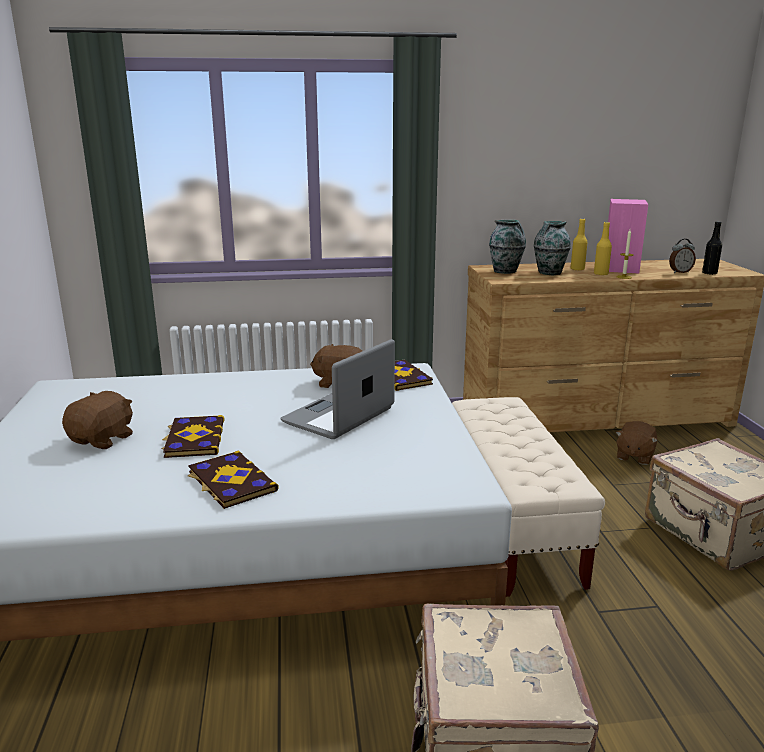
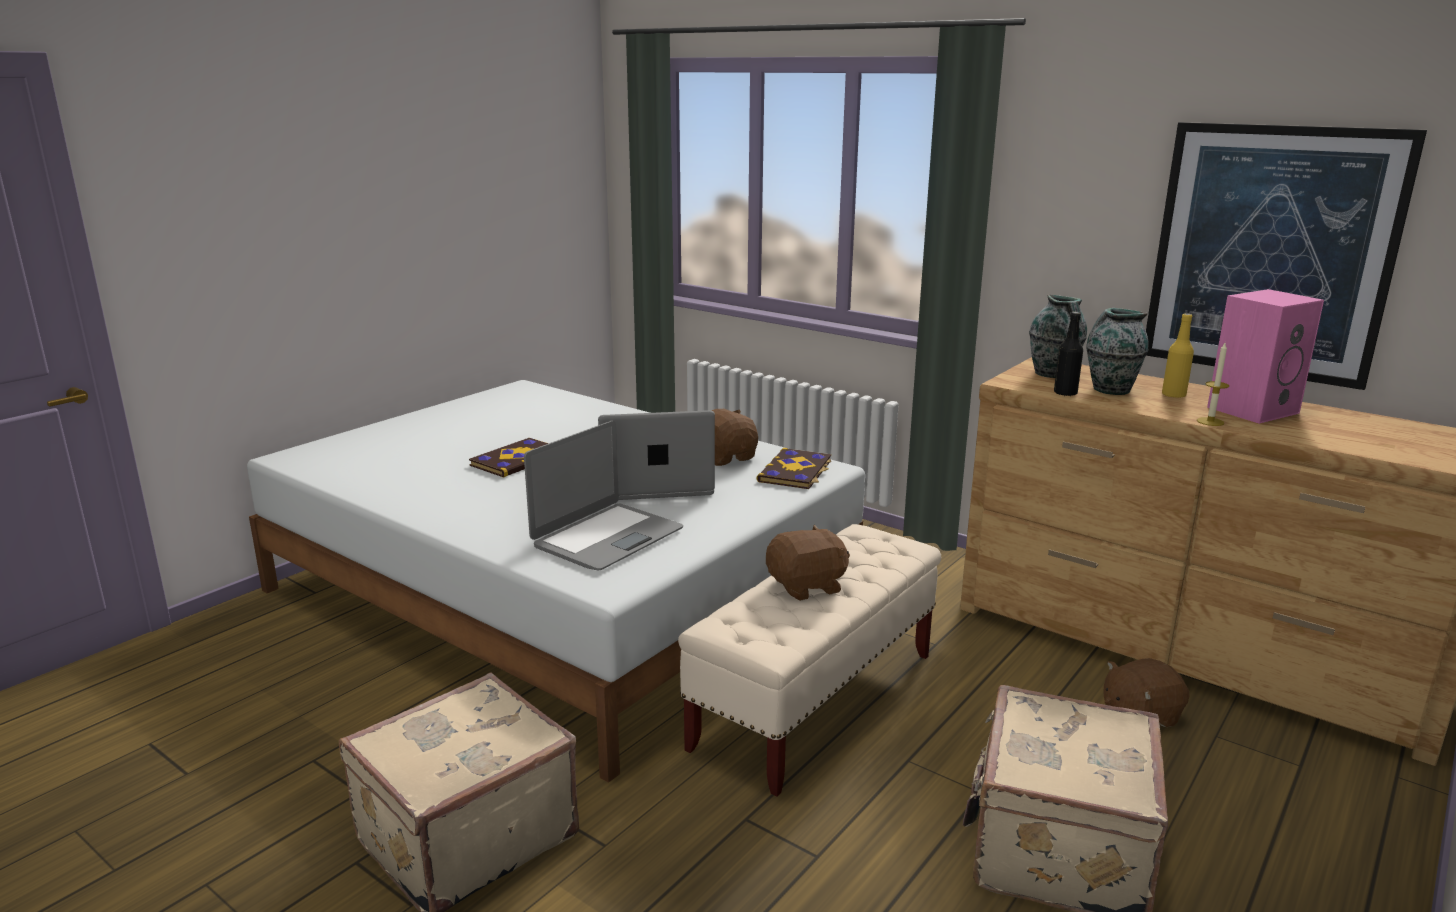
camera: 45 degrees right, 0 degrees up
brown plush toy [62,391,133,449] -> brown plush toy moved to [766,525,850,601]
book [188,451,279,509] -> none
yellow bottle [594,222,612,275] -> none
alarm clock [669,239,696,273] -> none
black bottle [702,221,722,275] -> black bottle moved to [1054,312,1083,396]
none -> laptop [524,421,683,570]
none -> picture [1146,122,1427,390]

